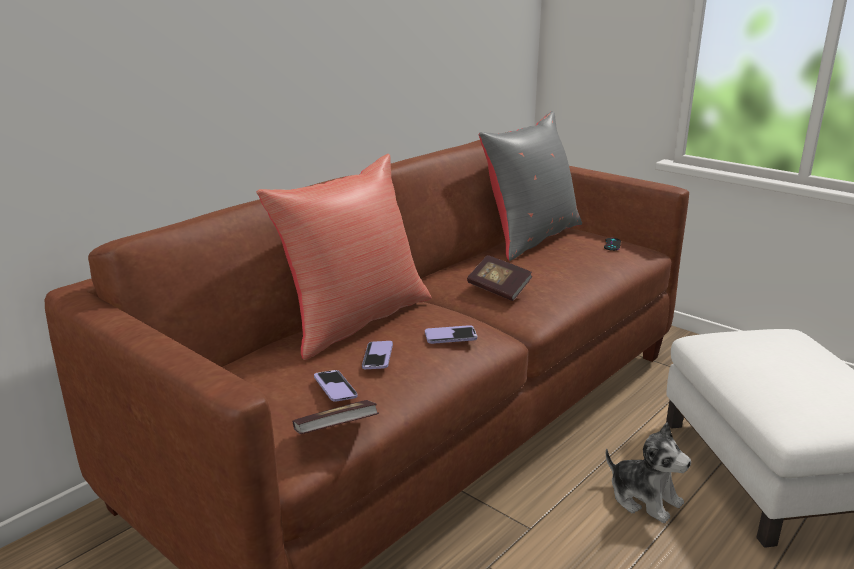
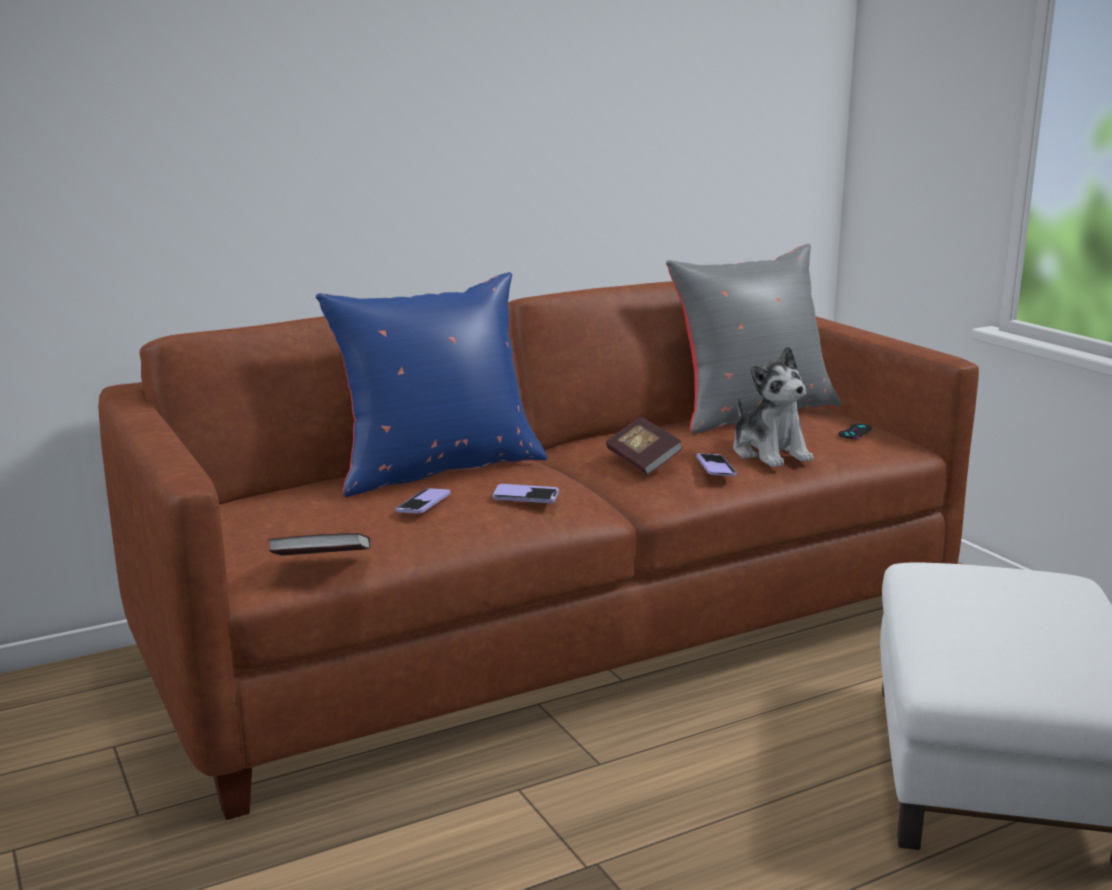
camera: 20 degrees right, 5 degrees down
red pillow [256,154,432,360] -> blue pillow [315,272,547,497]
phone [314,370,357,402] -> phone moved to [696,453,736,476]
plush toy [606,423,691,523] -> plush toy moved to [733,346,813,467]

